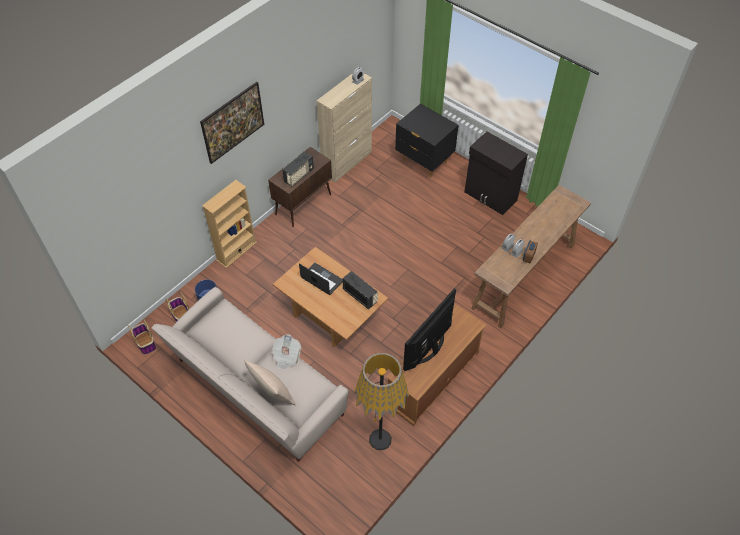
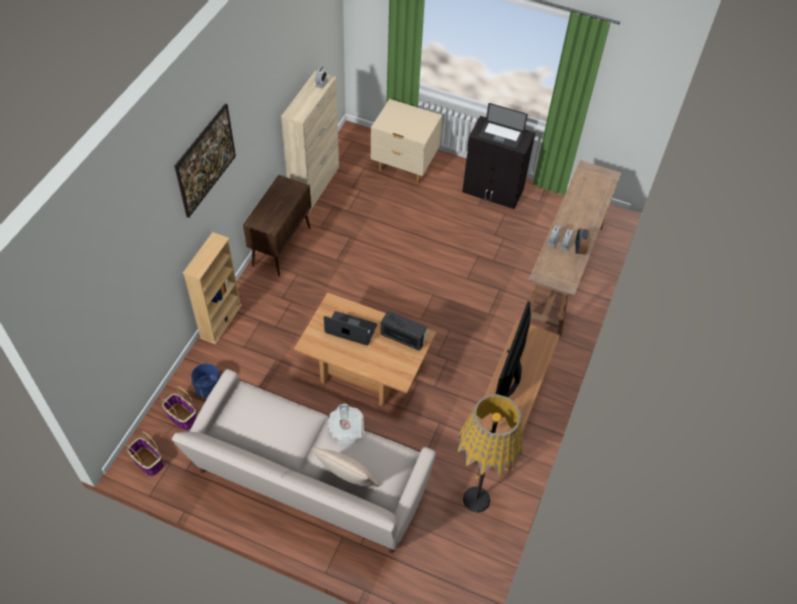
camera: 20 degrees left, 0 degrees up
radio [282,151,314,187] -> none
black nightstand [395,103,458,178] -> beige nightstand [371,99,442,184]
none -> laptop [478,103,528,149]

